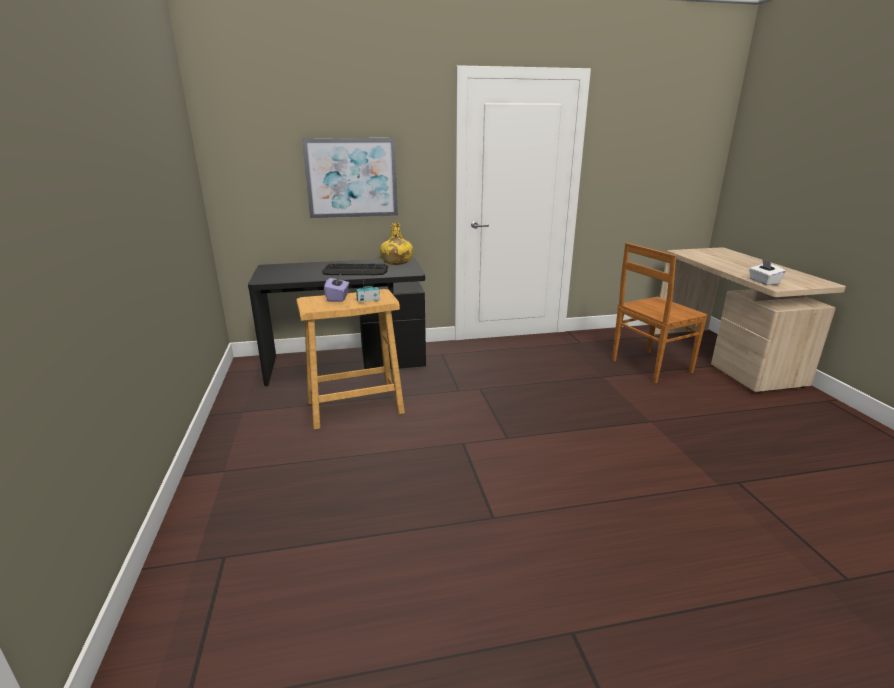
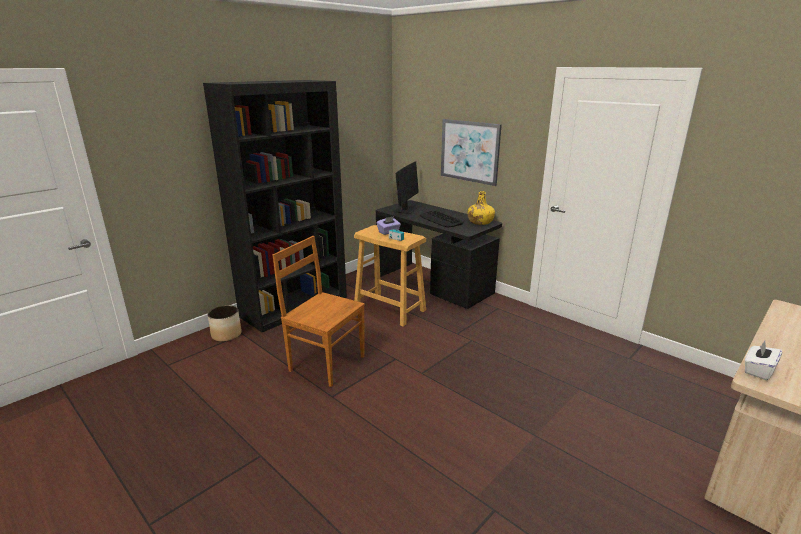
camera: 55 degrees right, 0 degrees up
brown chair [612,243,708,384] -> brown chair moved to [273,236,365,387]
none -> black bookcase [203,80,347,332]
none -> planter [208,305,242,342]
none -> monitor [394,162,419,214]

